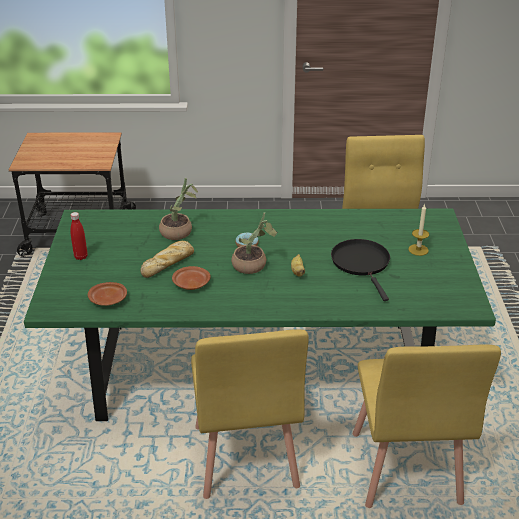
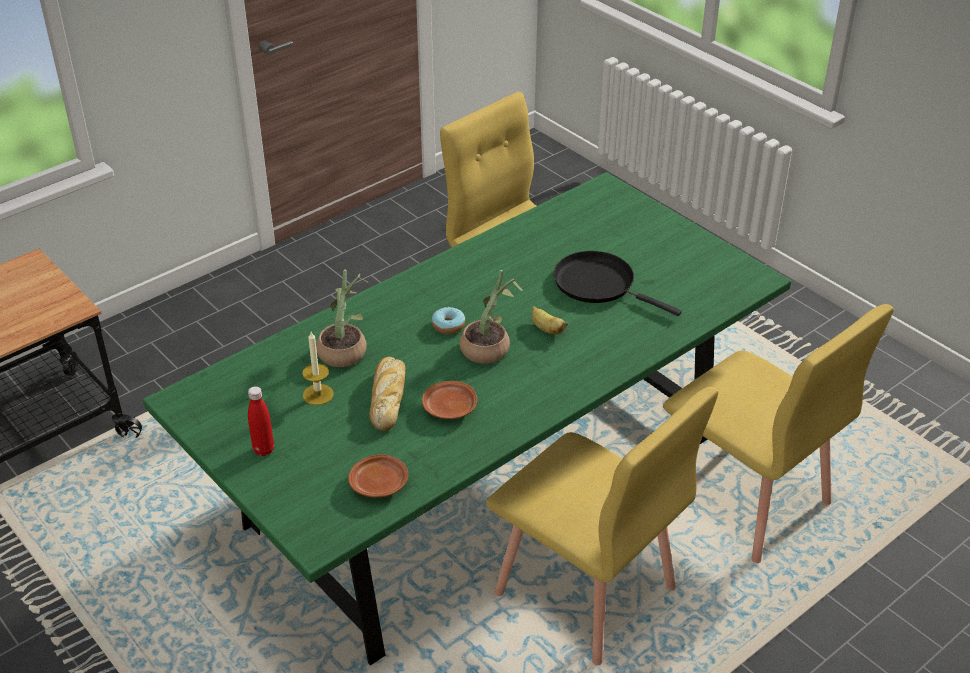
camera: 40 degrees left, 5 degrees up
candle [408,204,429,256] -> candle moved to [302,332,334,405]

